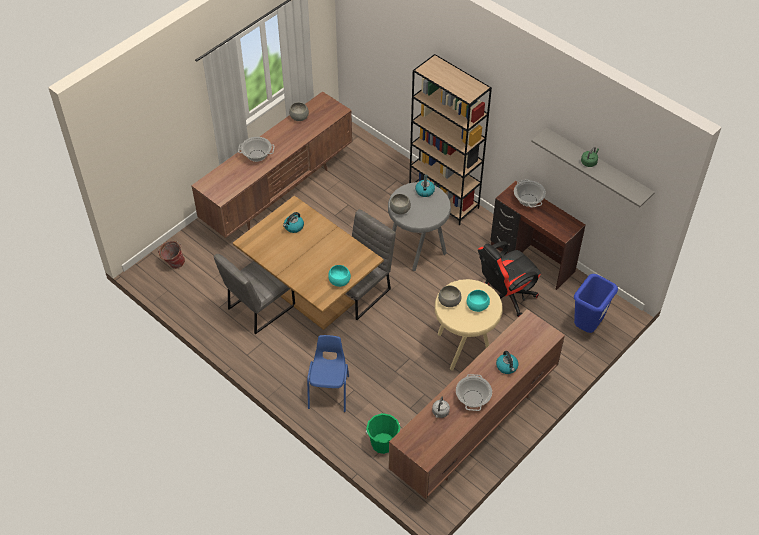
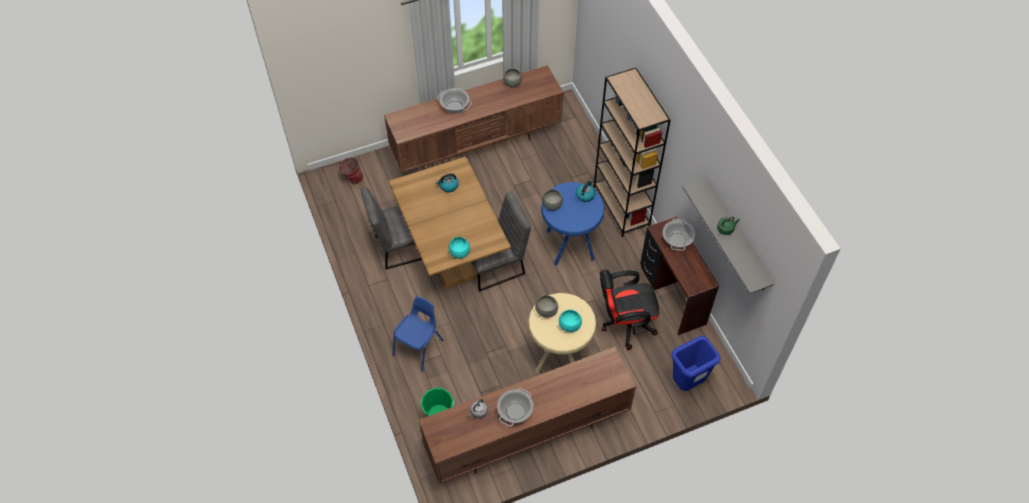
camera: 25 degrees right, 5 degrees up
grey stool [388,182,451,271] -> blue stool [541,182,605,266]
kettle [496,351,518,374] -> none

